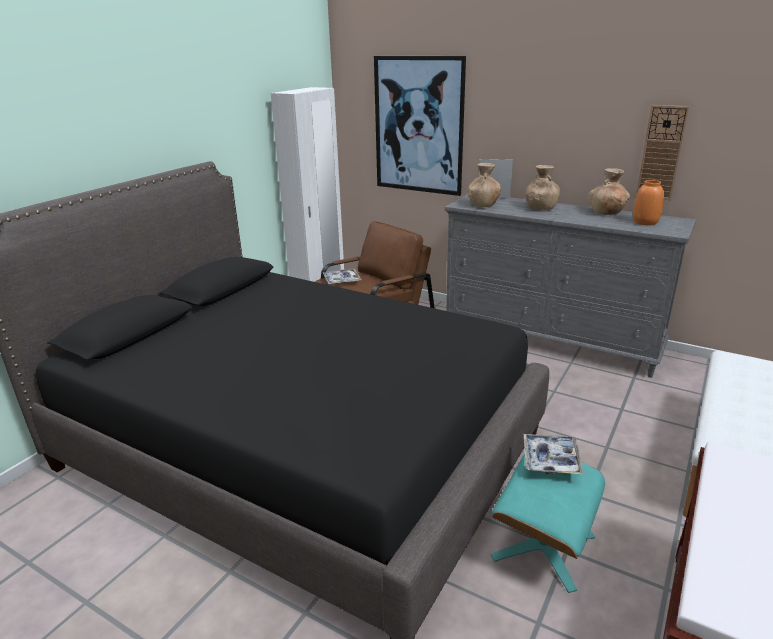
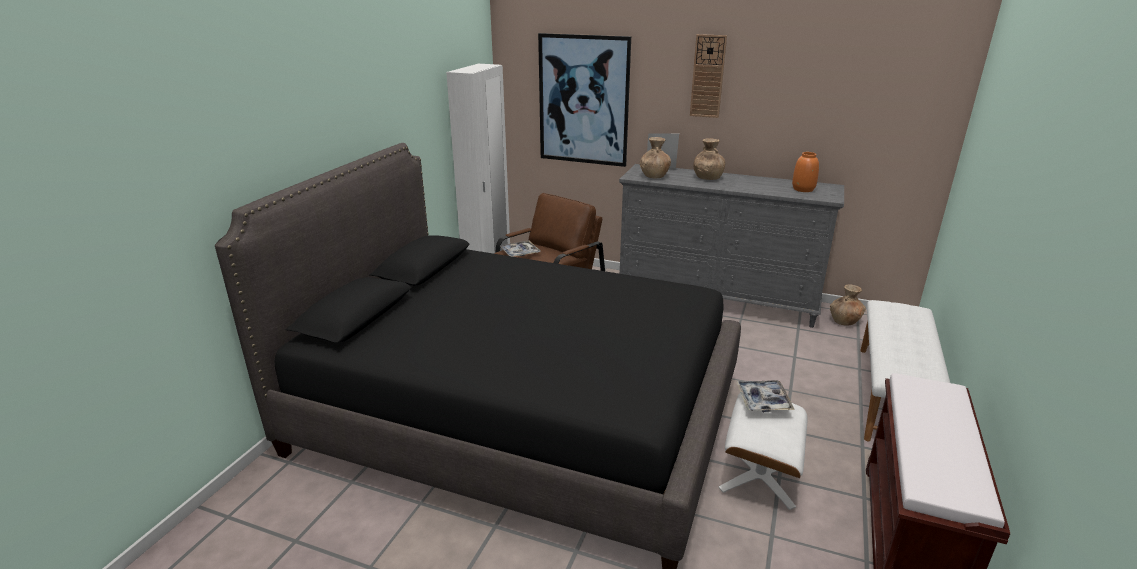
camera: 10 degrees left, 0 degrees up
turquoise ottoman [491,454,605,593] -> white ottoman [719,393,808,510]
brown vase [589,168,630,215] -> brown vase moved to [830,285,866,326]
wall clock [636,105,690,200] -> wall clock moved to [690,34,727,118]

